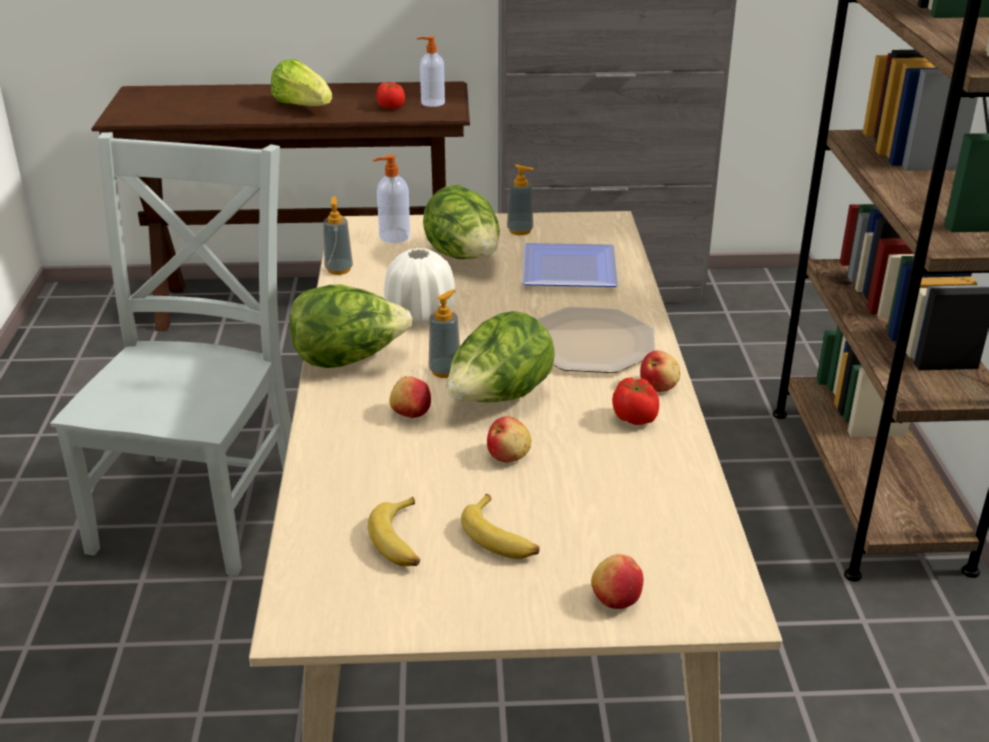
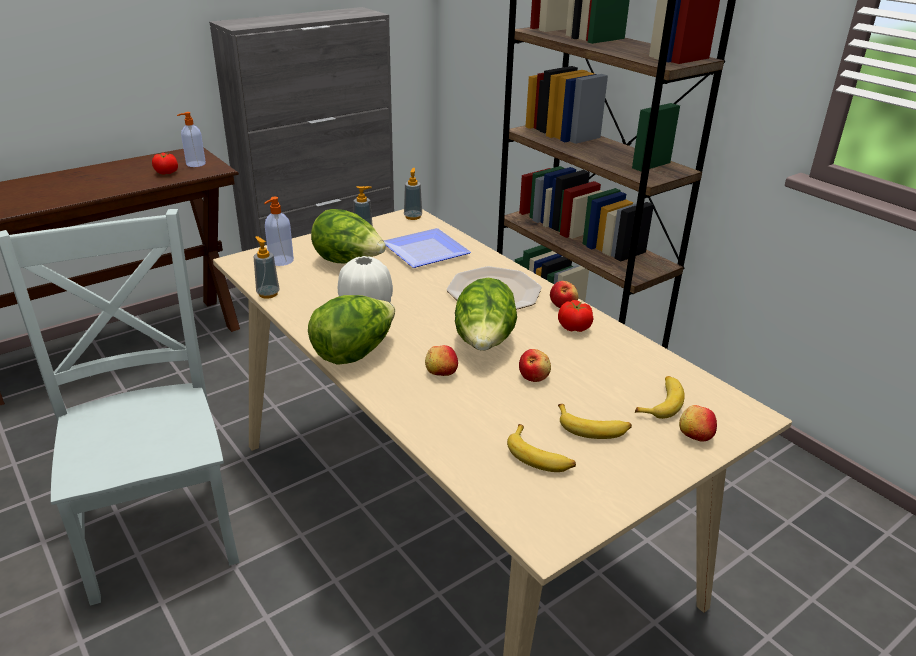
camera: 35 degrees left, 0 degrees up
lettuce [271,59,332,106] -> none
soap dispenser [428,289,460,378] -> soap dispenser moved to [404,168,422,220]
none -> banana [635,376,685,419]

